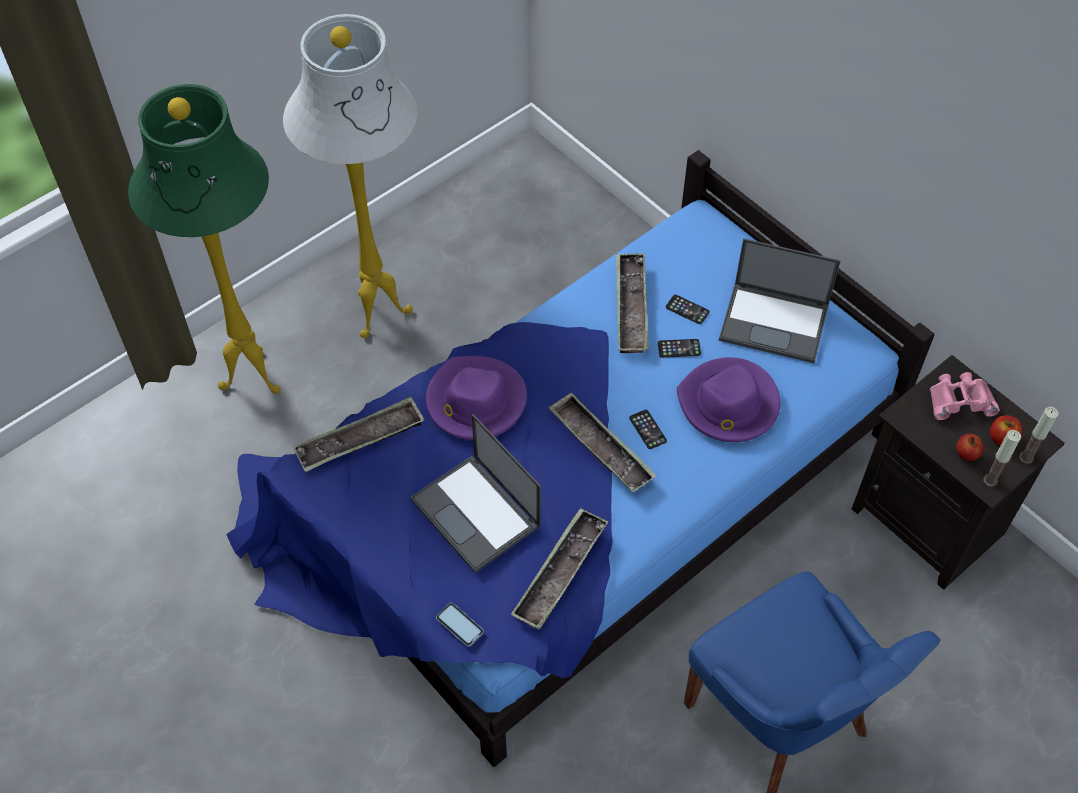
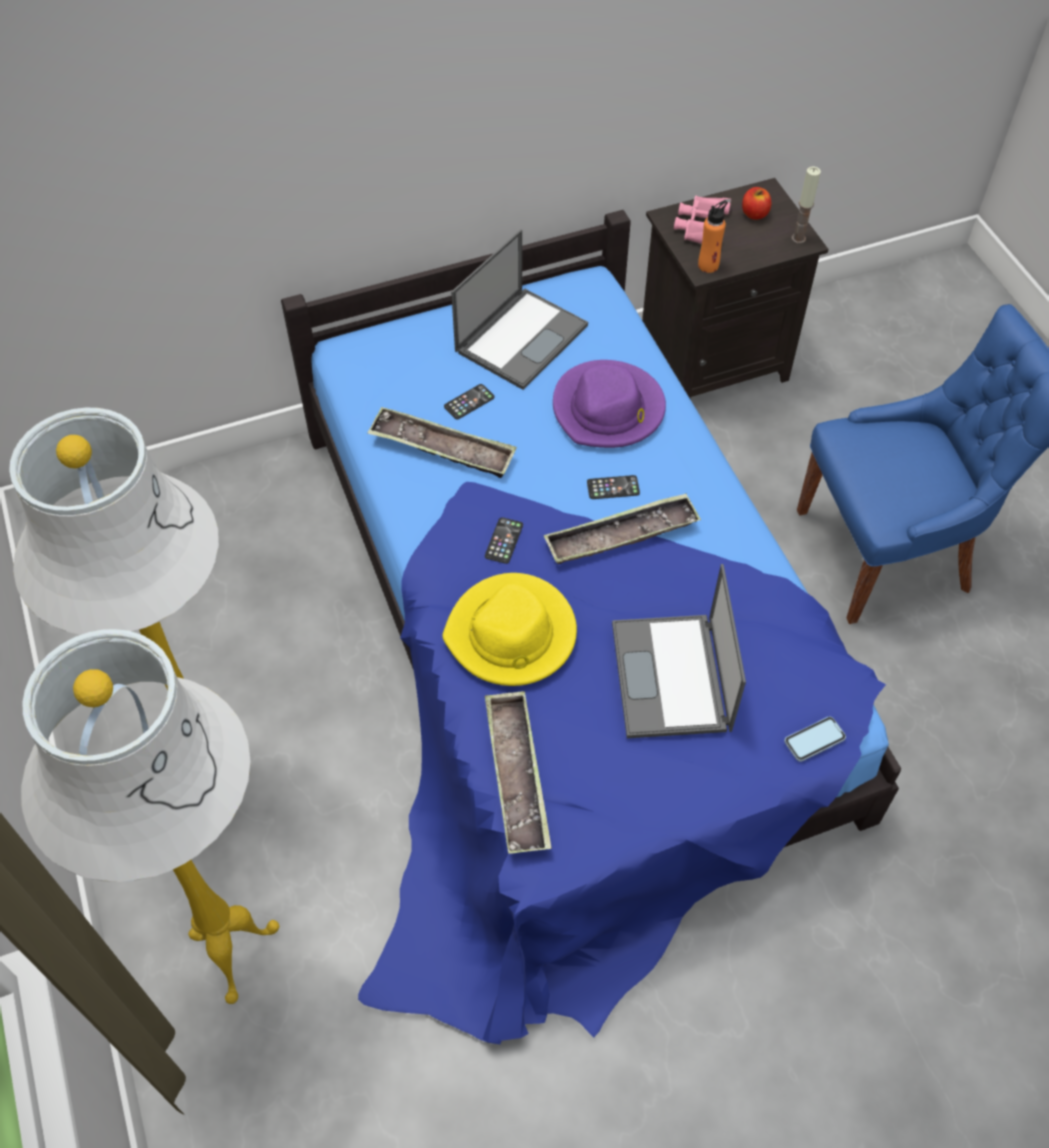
camera: 70 degrees left, 0 degrees up
green floor lamp [128,84,280,394] -> white floor lamp [21,629,279,1004]
laptop [410,414,541,573] -> laptop turned 105 degrees clockwise [612,564,746,738]
purple hat [426,356,527,440] -> yellow hat [442,573,577,686]
tray [511,508,608,629] -> none
phone [658,339,701,358] -> phone moved to [485,517,523,564]
apple [956,434,984,461] -> none
candle [1019,407,1058,464] -> none
none -> orange bottle [698,200,728,273]

